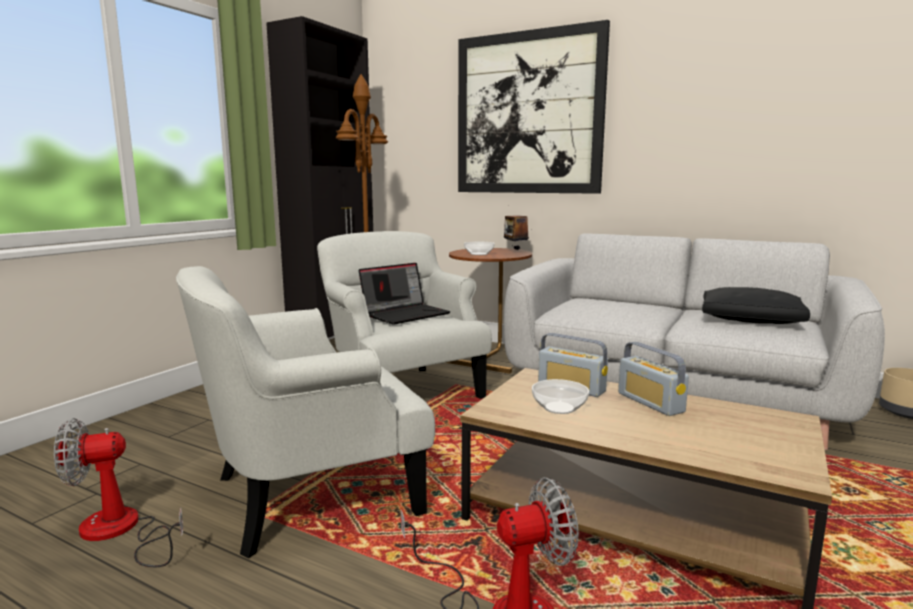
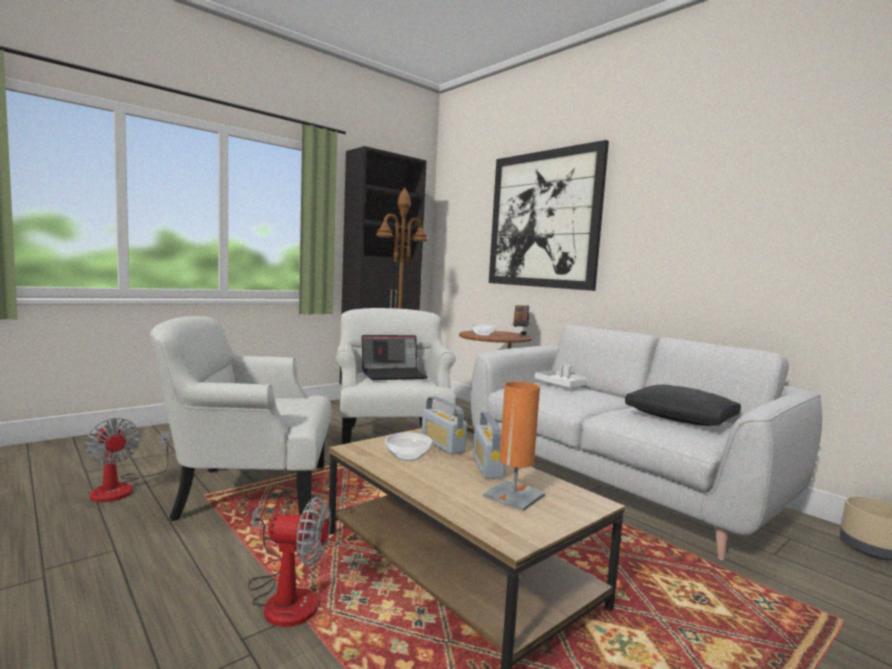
camera: 20 degrees right, 5 degrees down
fan [54,418,183,567] -> fan turned 135 degrees counterclockwise [85,418,170,502]
none -> orange table lamp [483,381,545,511]
none -> white tray [534,364,587,388]

